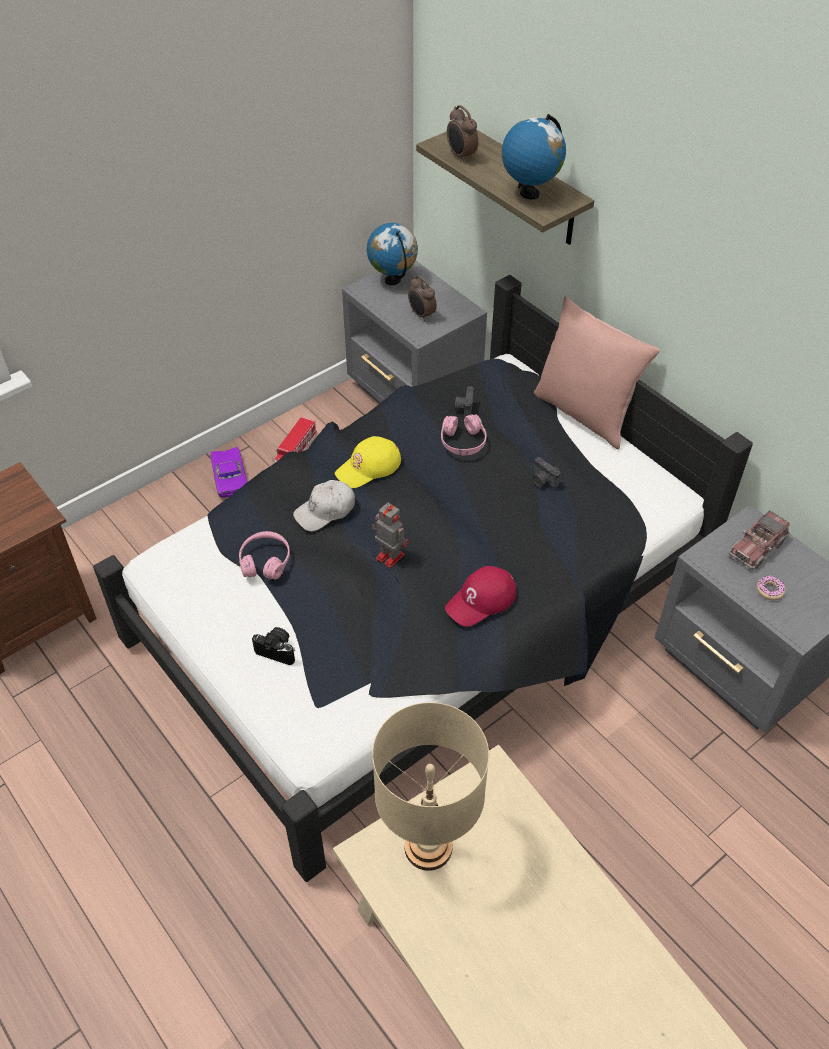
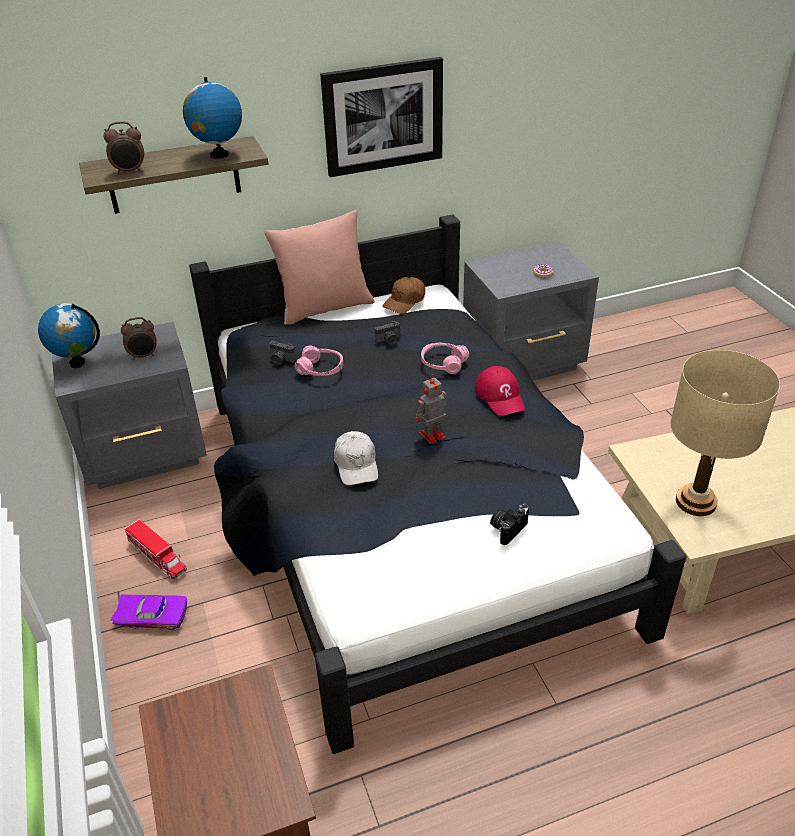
camera: 70 degrees left, 10 degrees down
pink headphones [239,531,290,580] -> pink headphones moved to [421,343,469,374]
yellow cap [335,436,401,488] -> none
toy truck [729,511,790,570] -> none
none -> picture [320,57,443,177]
none -> brown cap [382,277,425,314]

